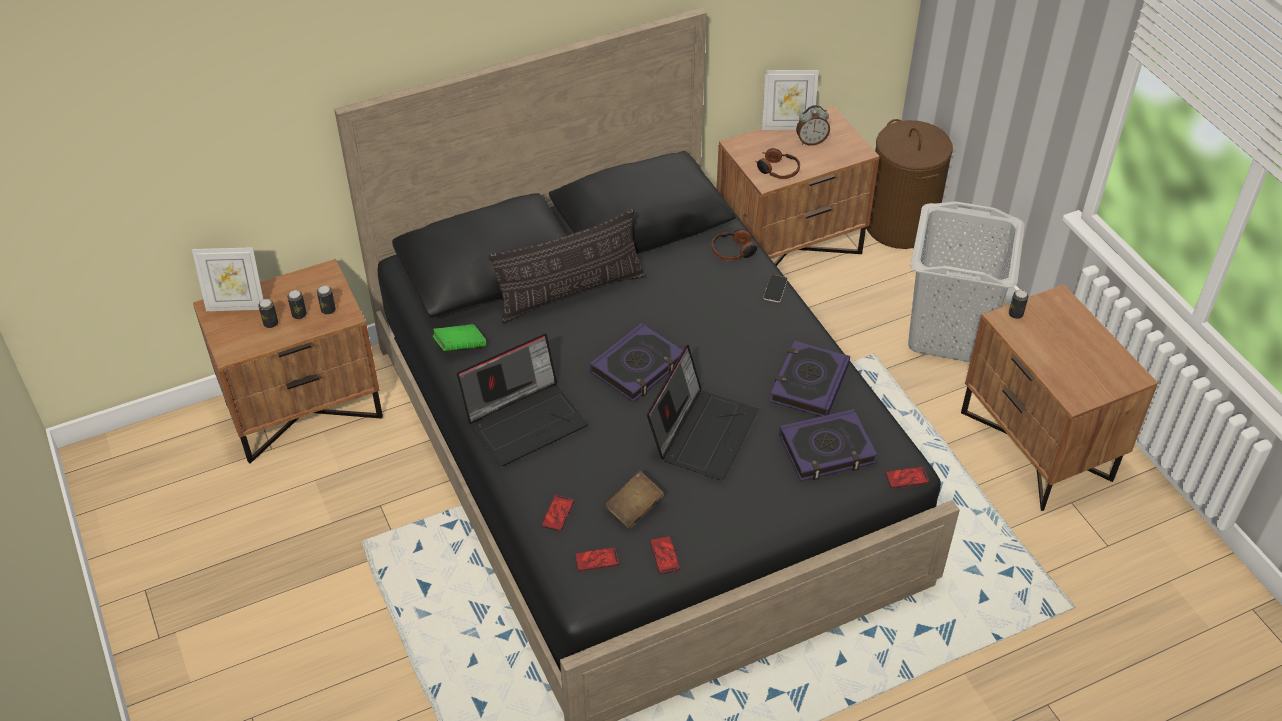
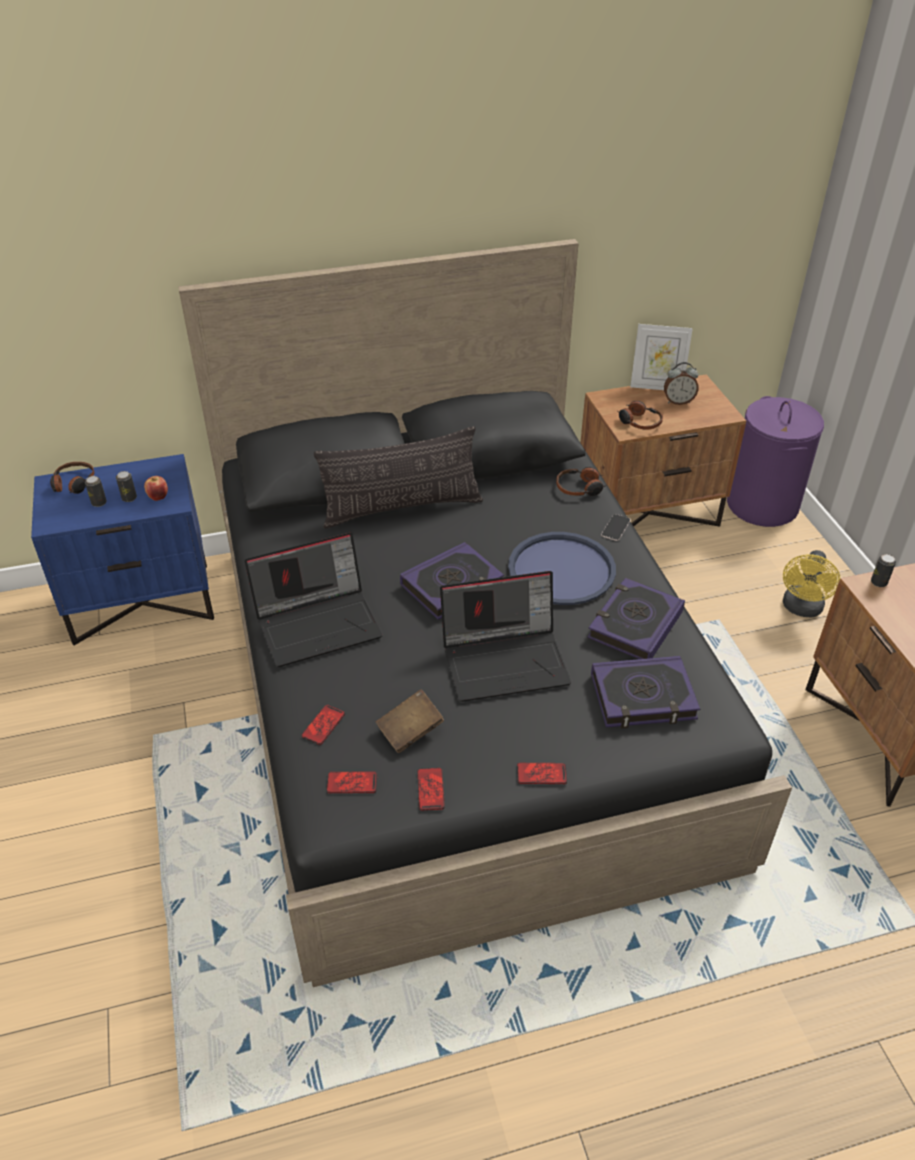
camera: 10 degrees right, 5 degrees down
picture frame [192,247,263,311] -> headphones [50,462,94,494]
brown nightstand [193,259,383,464] -> blue nightstand [31,454,214,645]
can [317,285,336,315] -> apple [144,476,168,501]
green book [433,324,486,351] -> none
laptop [647,345,759,480] -> laptop turned 45 degrees clockwise [440,571,571,702]
brown laundry basket [866,119,953,249] -> purple laundry basket [727,396,824,527]
phone [886,467,929,488] -> phone moved to [517,763,567,784]
grey laundry basket [908,201,1025,362] -> yellow fan [783,550,840,618]
none -> blue tray [508,532,616,605]

